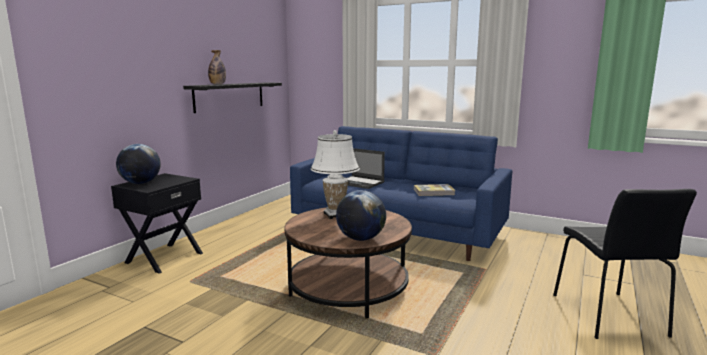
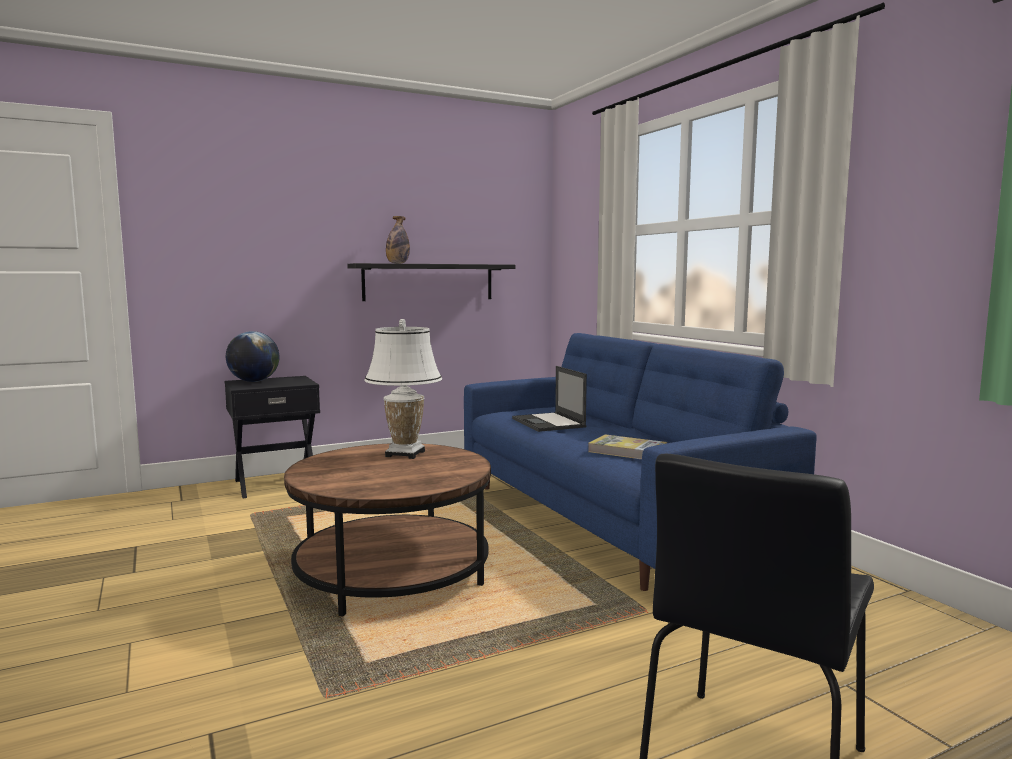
camera: 35 degrees right, 5 degrees down
globe [336,190,386,241] -> none

